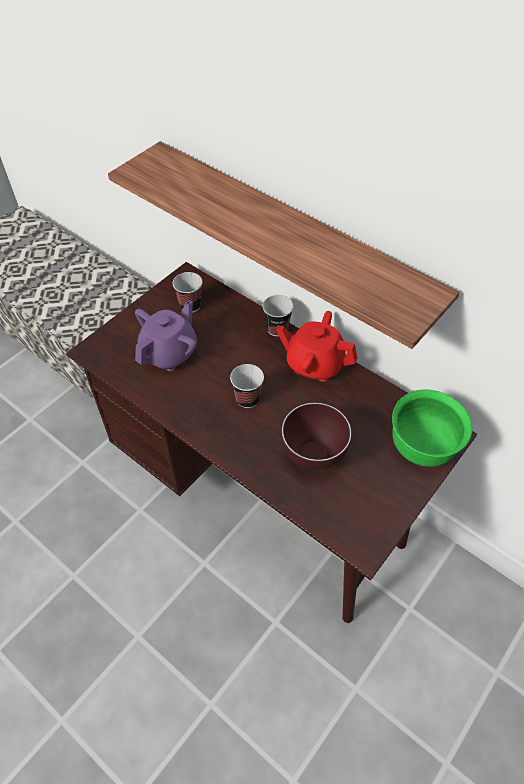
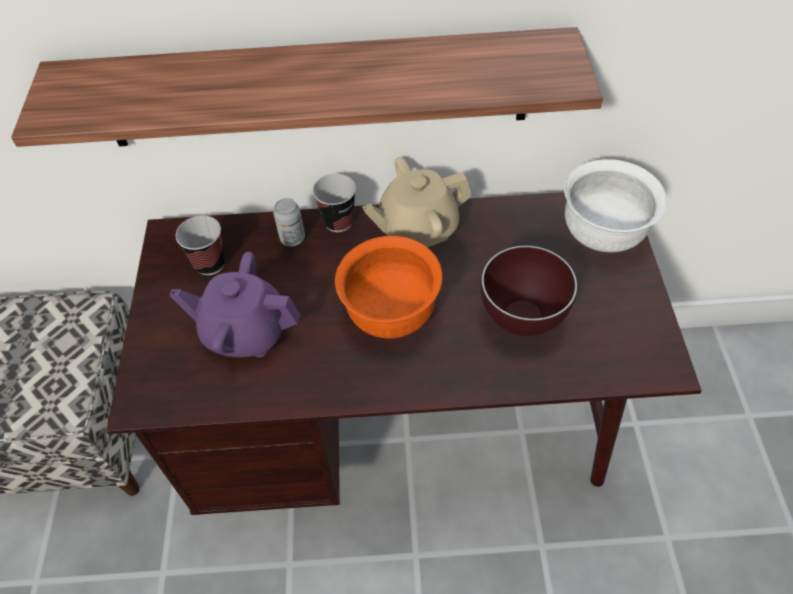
camera: 40 degrees left, 0 degrees up
purple teapot [135,300,197,371] -> purple teapot turned 75 degrees counterclockwise [170,252,301,357]
cup [230,364,264,408] -> orange bowl [335,236,442,339]
red teapot [276,311,357,382] -> beige teapot [362,157,472,247]
green bowl [392,390,472,467] -> white bowl [564,159,667,252]
none -> can [273,198,305,246]

